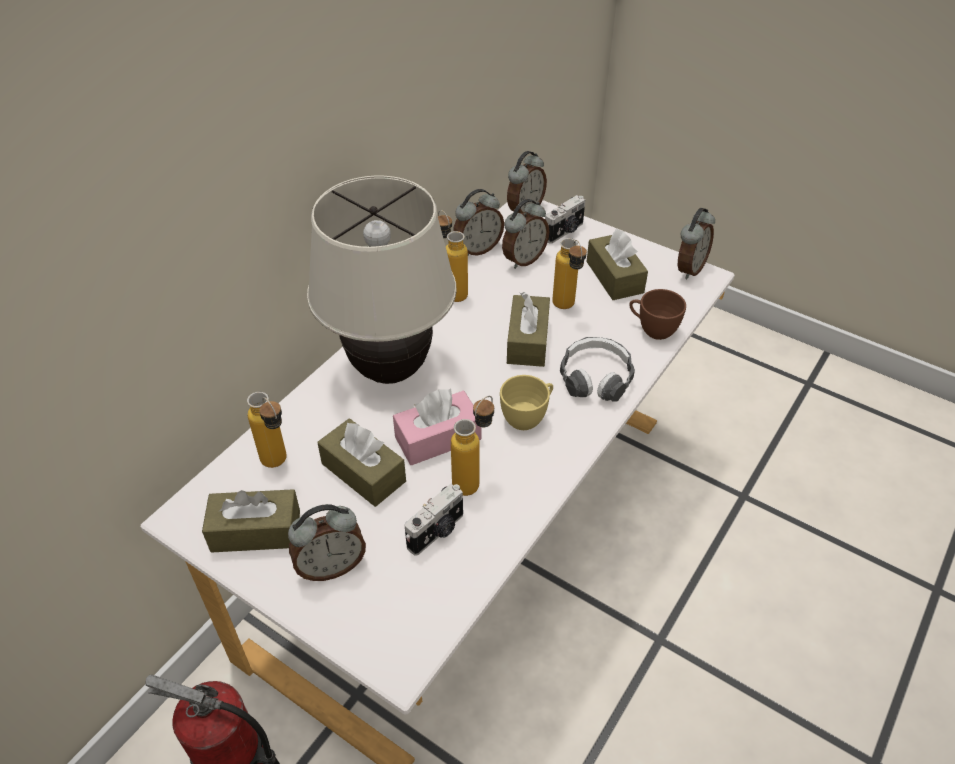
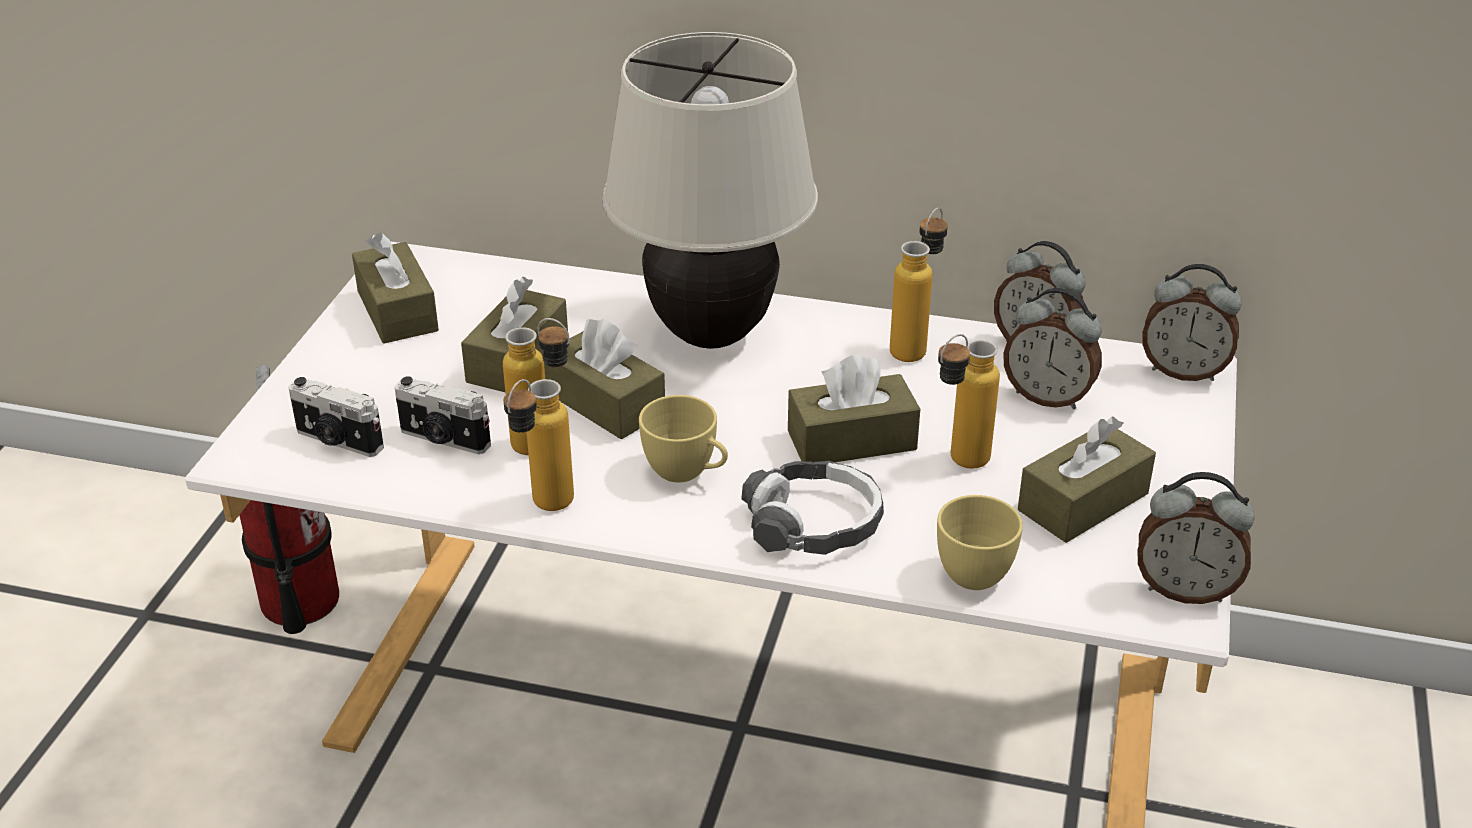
camera: 70 degrees right, 10 degrees down
bottle [247,392,287,468] -> bottle moved to [503,379,574,511]
alarm clock [288,504,366,581] -> none
pink tissue box [393,389,481,465] -> brown tissue box [544,319,665,440]
camera [545,195,585,244] -> camera moved to [288,377,384,457]
brown cup [629,289,686,340] -> yellow cup [937,495,1023,590]

